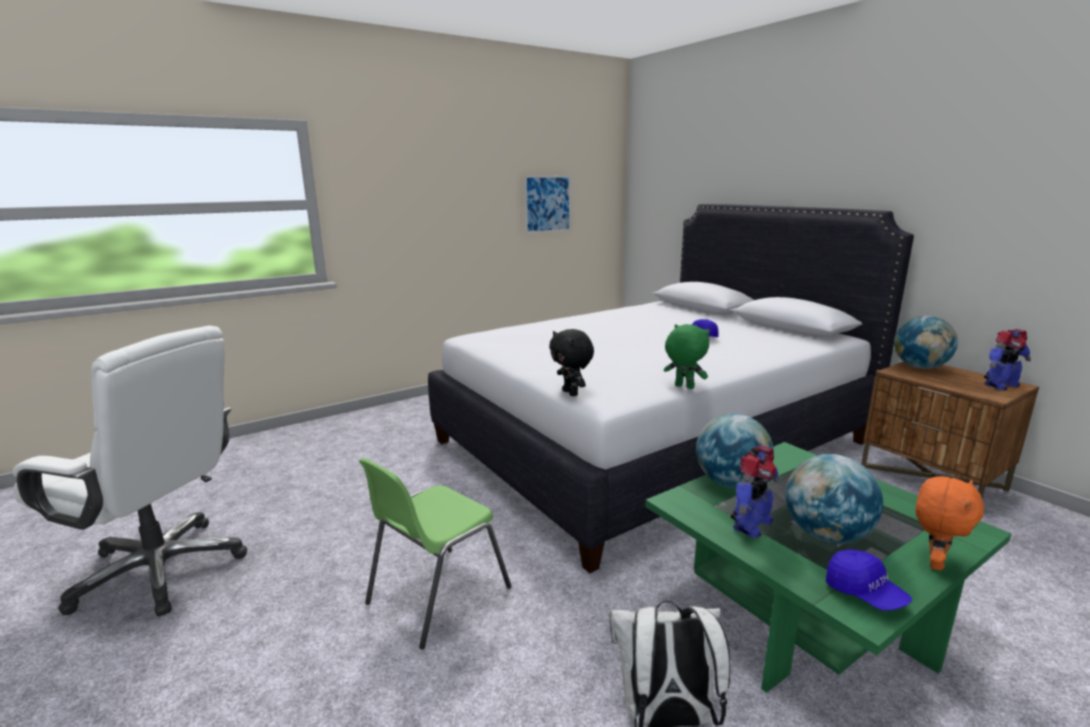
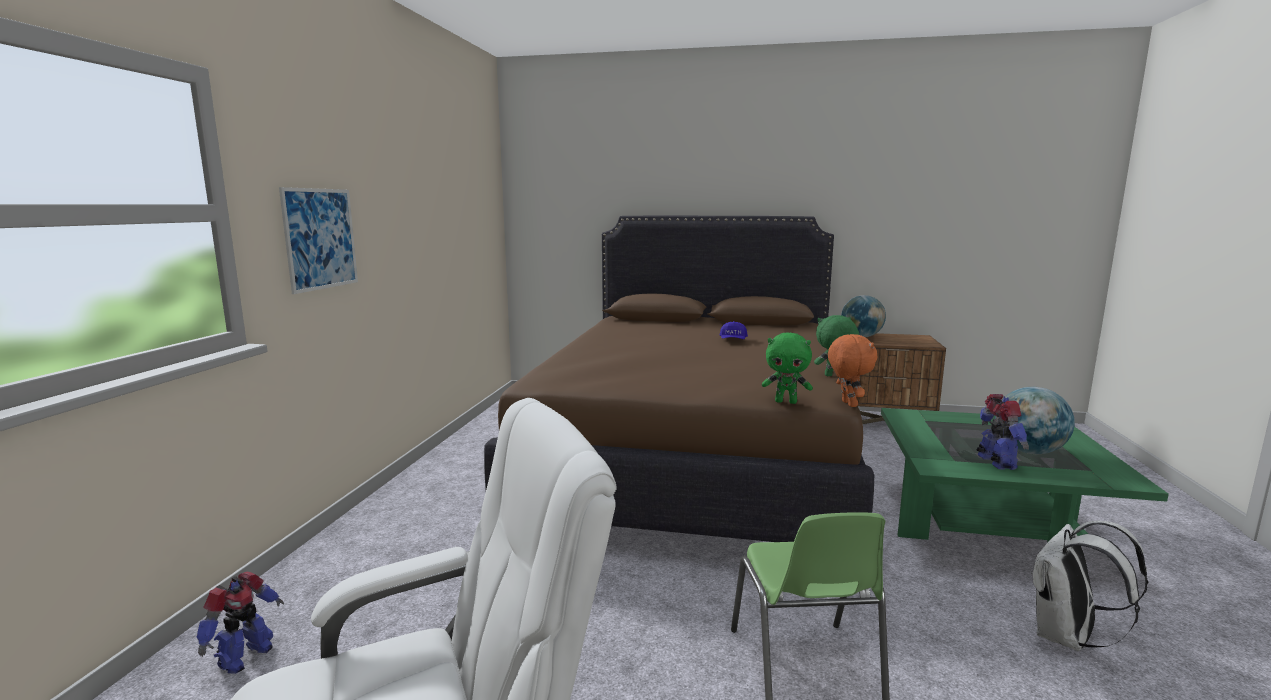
camera: 45 degrees left, 5 degrees down
white bed [428,204,914,573] -> brown bed [484,216,874,542]
picture [524,175,571,234] -> picture moved to [279,187,358,294]
black plush toy [549,329,594,396] -> green plush toy [762,333,813,404]
globe [696,413,774,488] -> none
blue cap [826,549,912,610] -> none
orange plush toy [915,476,984,571] -> orange plush toy moved to [828,334,877,407]
toy robot [984,329,1031,390] -> toy robot moved to [196,572,284,674]

